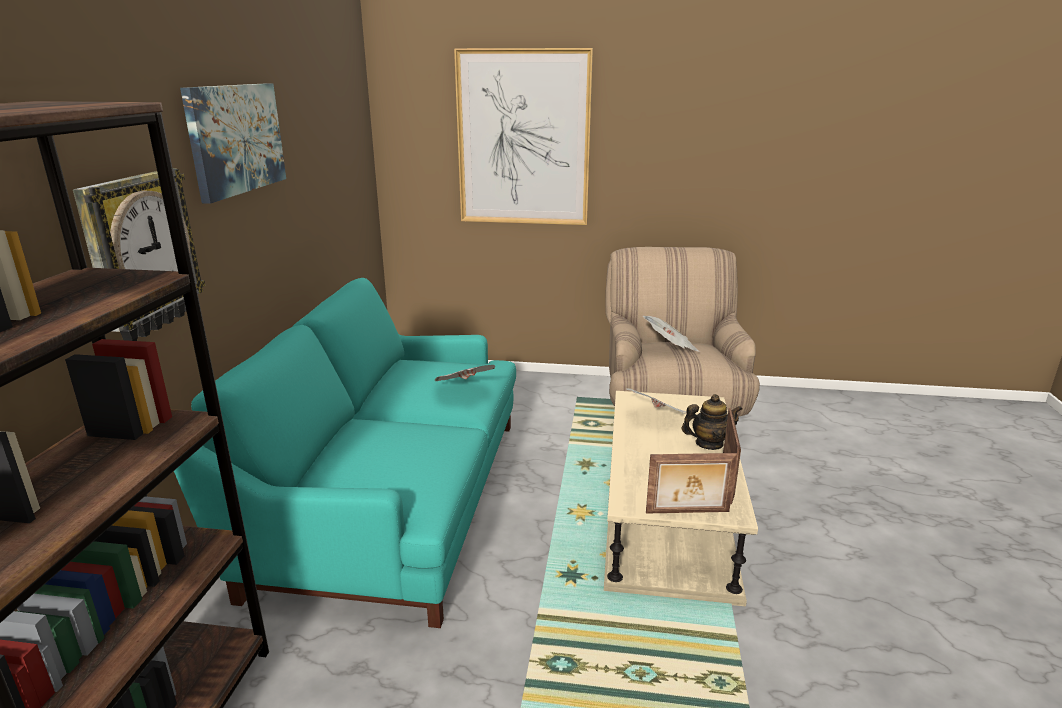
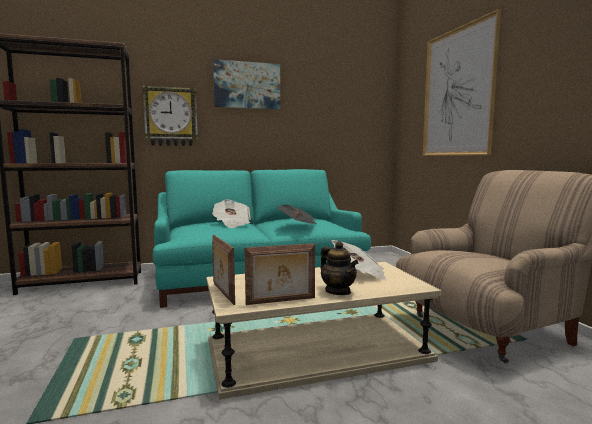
camera: 65 degrees right, 15 degrees down
newspaper [643,316,700,352] -> newspaper moved to [212,200,251,228]

